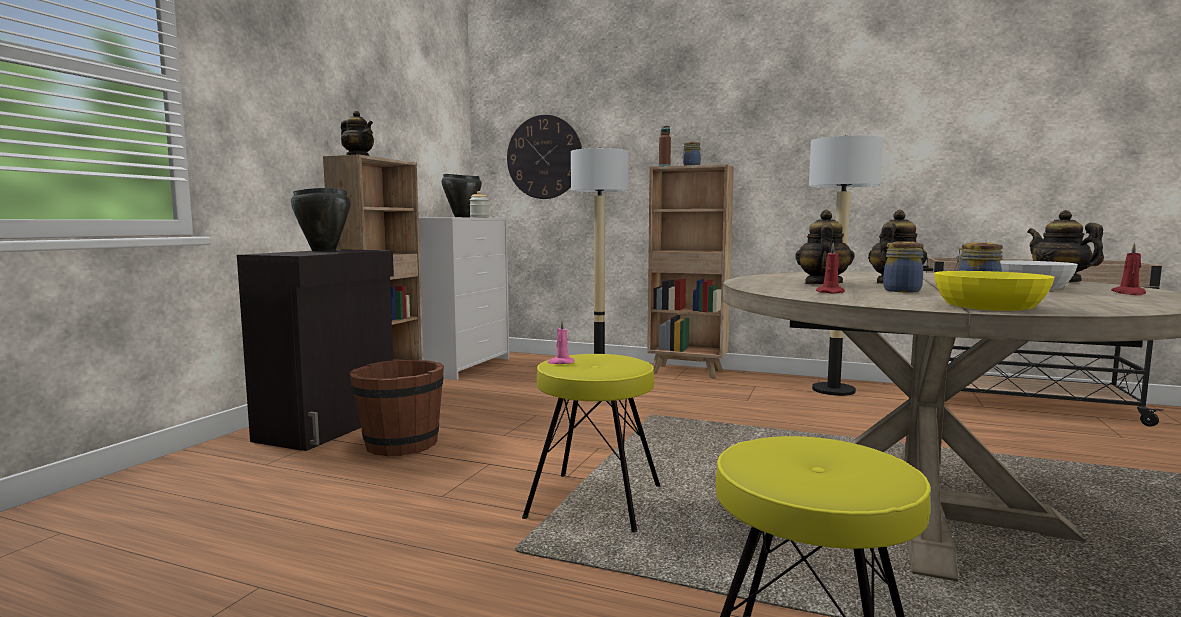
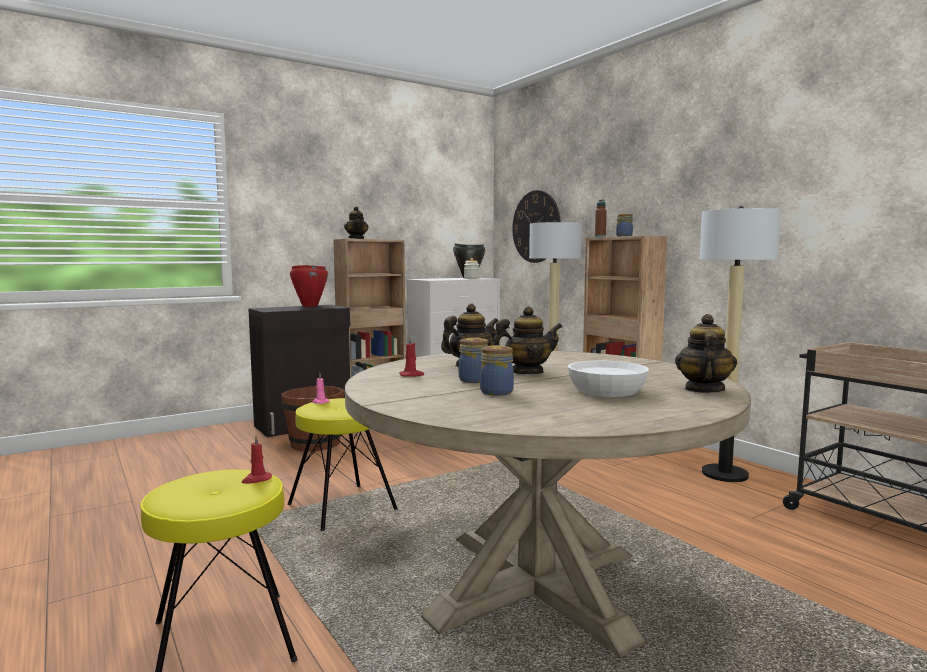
camera: 35 degrees right, 0 degrees up
black cooking pot [291,188,351,251] -> red cooking pot [290,265,328,307]
yellow bowl [934,271,1055,311] -> none
red candle [1111,243,1146,295] -> red candle moved to [242,435,272,484]

